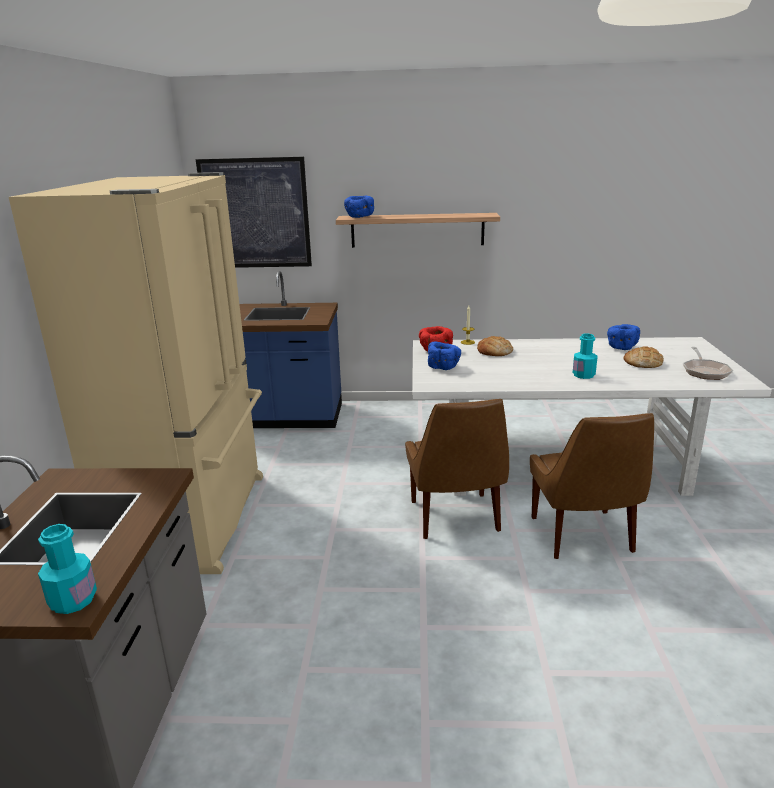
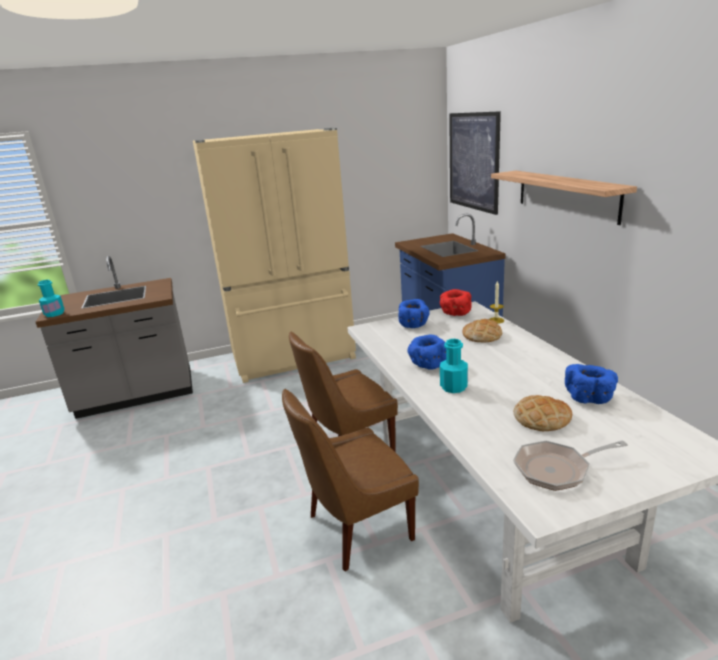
camera: 70 degrees right, 0 degrees up
blue bowl [344,196,374,218] -> blue bowl moved to [408,335,446,370]

